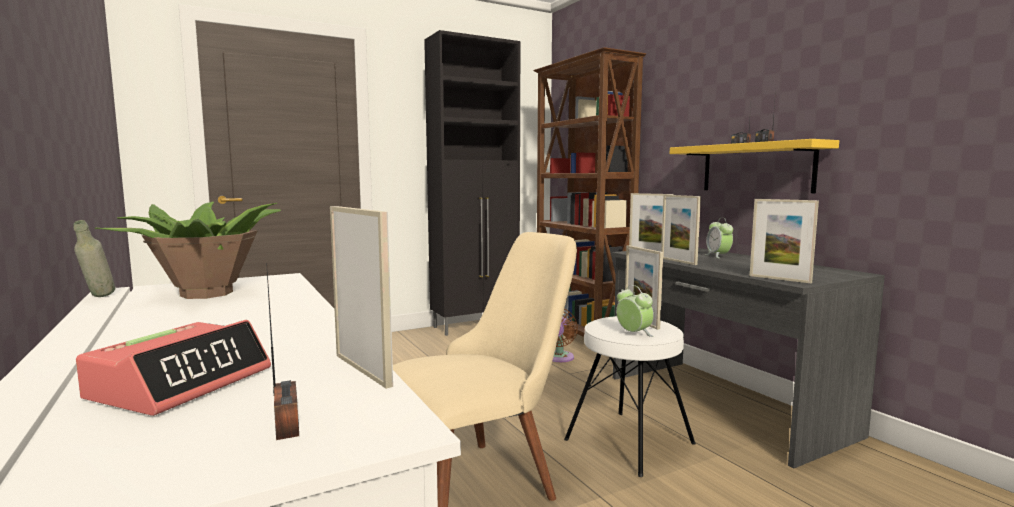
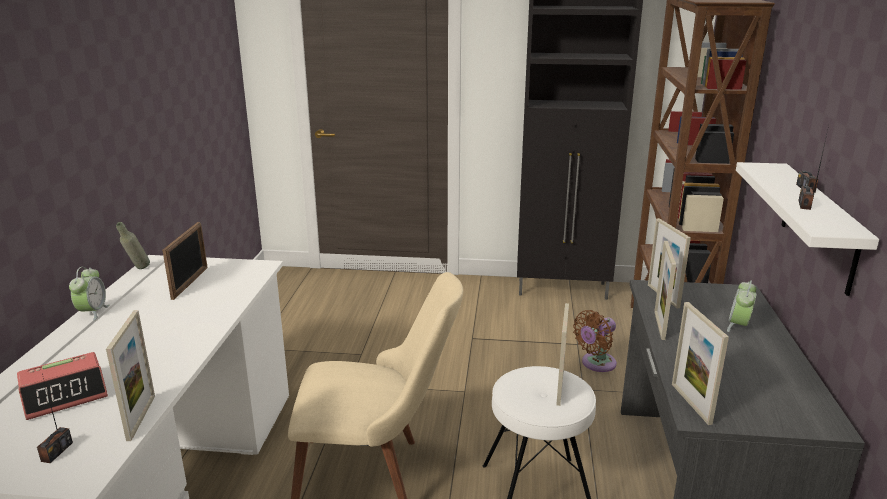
camera: 35 degrees right, 15 degrees up
potted plant [94,202,281,299] -> picture frame [162,222,208,300]
alarm clock [616,285,654,337] -> alarm clock moved to [69,266,109,321]
yellow shelf [670,139,839,193] -> white shelf [736,162,879,296]

